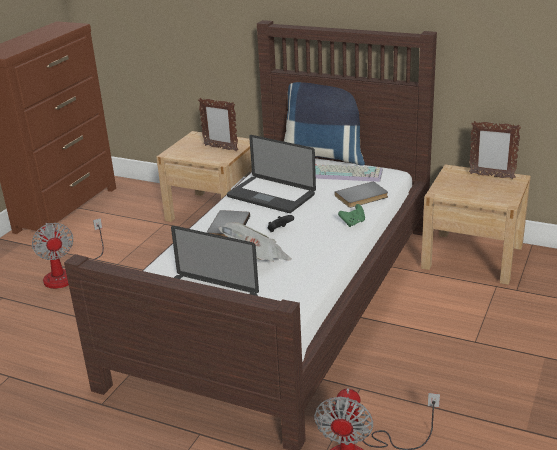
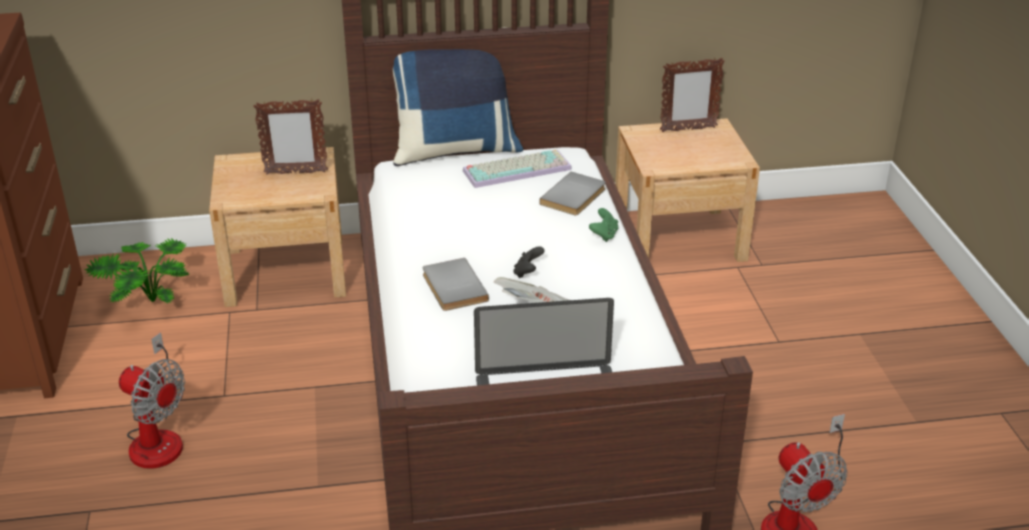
camera: 35 degrees left, 5 degrees up
laptop [227,135,316,213] -> none
none -> potted plant [84,238,189,304]

